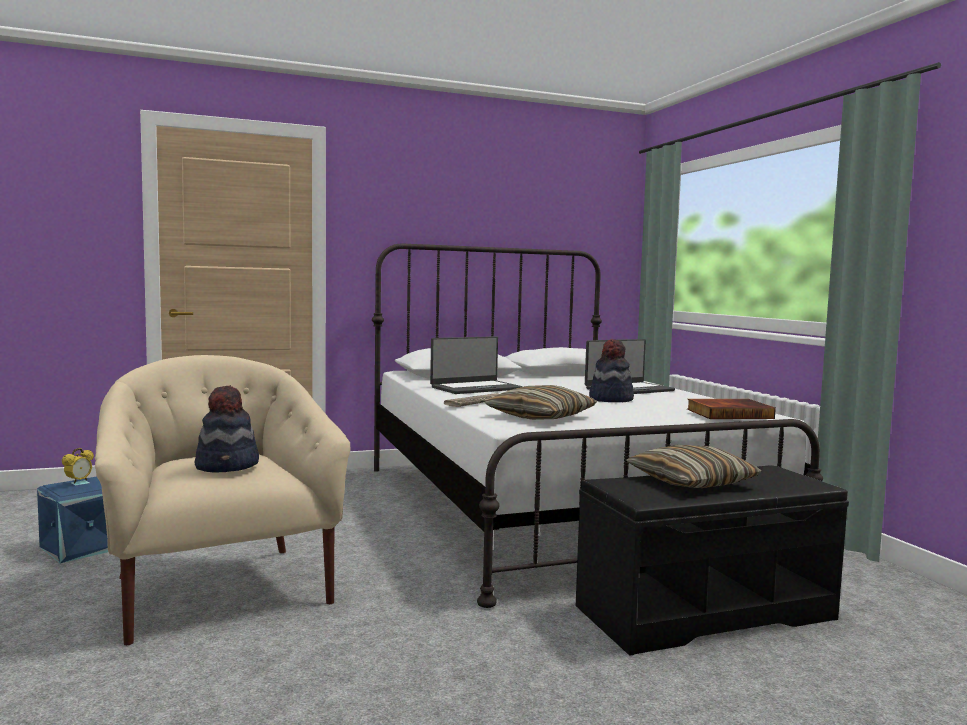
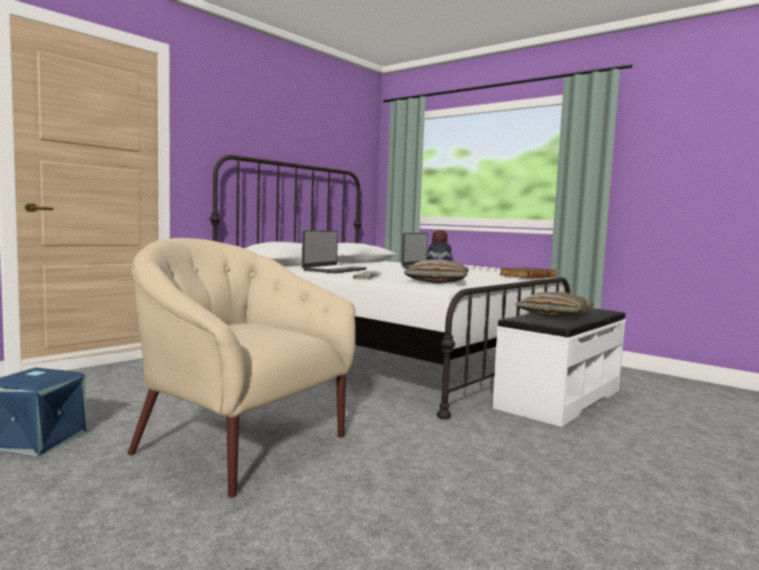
camera: 30 degrees left, 0 degrees up
alarm clock [62,448,94,484] -> none
hat [195,385,259,472] -> none
black bench [576,465,849,656] -> white bench [492,308,626,427]

